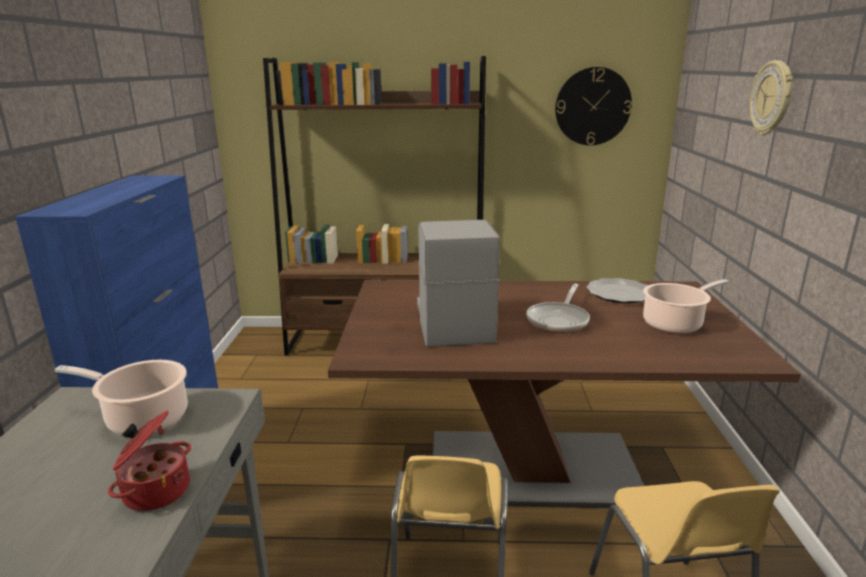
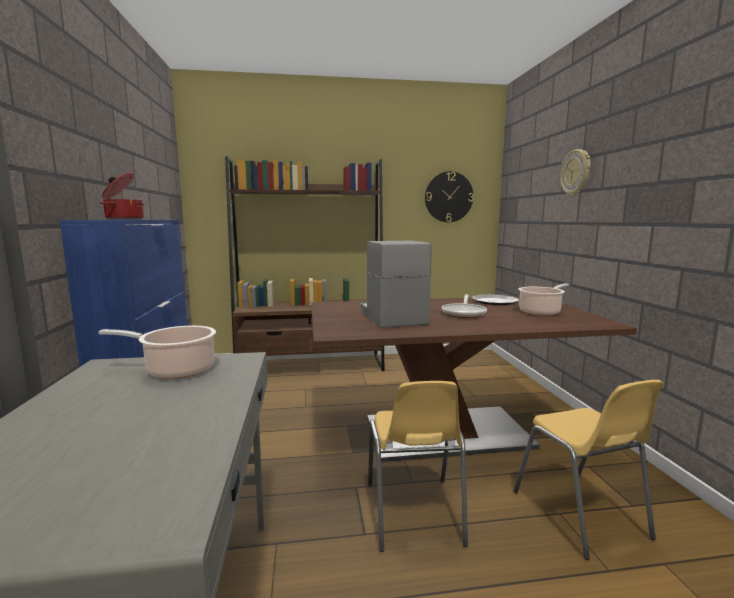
camera: 10 degrees left, 10 degrees down
cooking pot [108,411,191,511] -> cooking pot moved to [100,172,144,219]

